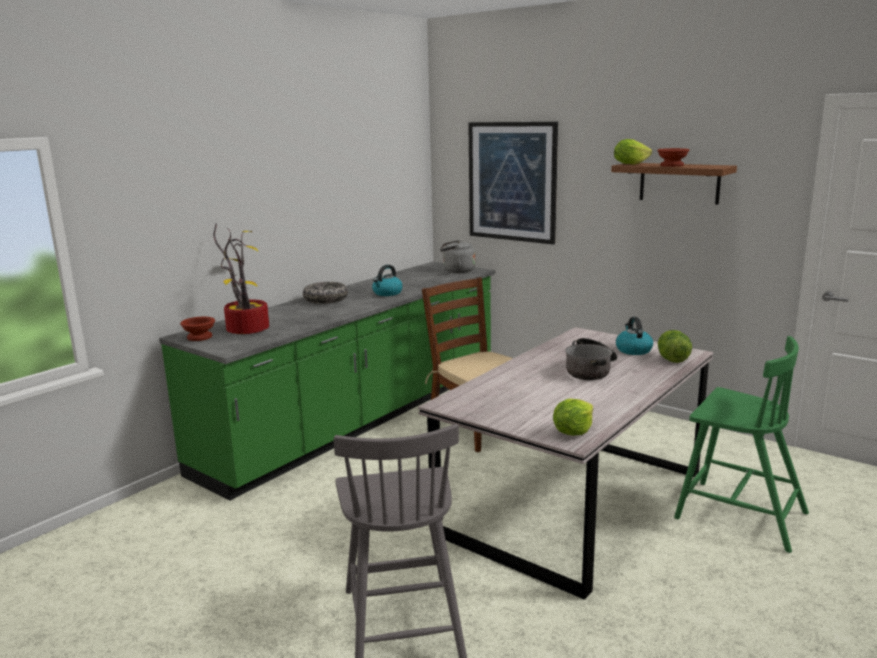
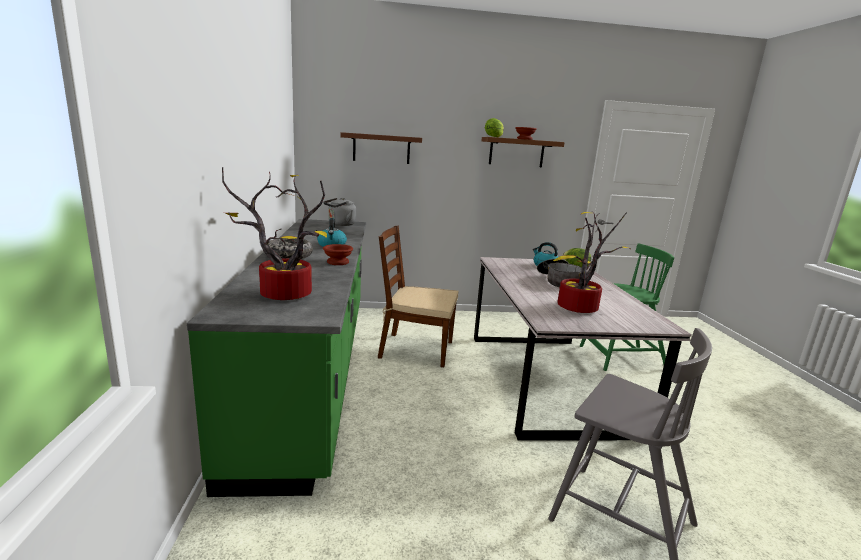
camera: 45 degrees left, 0 degrees up
brown bowl [180,317,215,341] -> brown bowl moved to [323,244,353,265]
picture [468,122,558,245] -> brown shelf [340,132,422,164]
lettuce [553,399,593,436] -> none
none -> potted plant [553,212,631,313]

